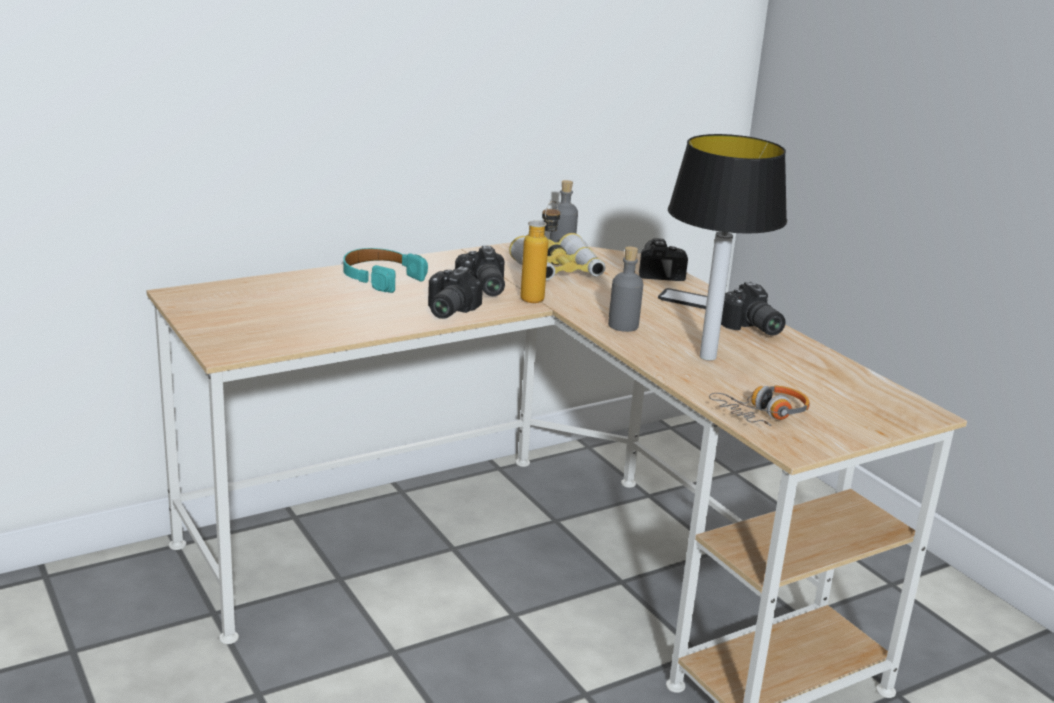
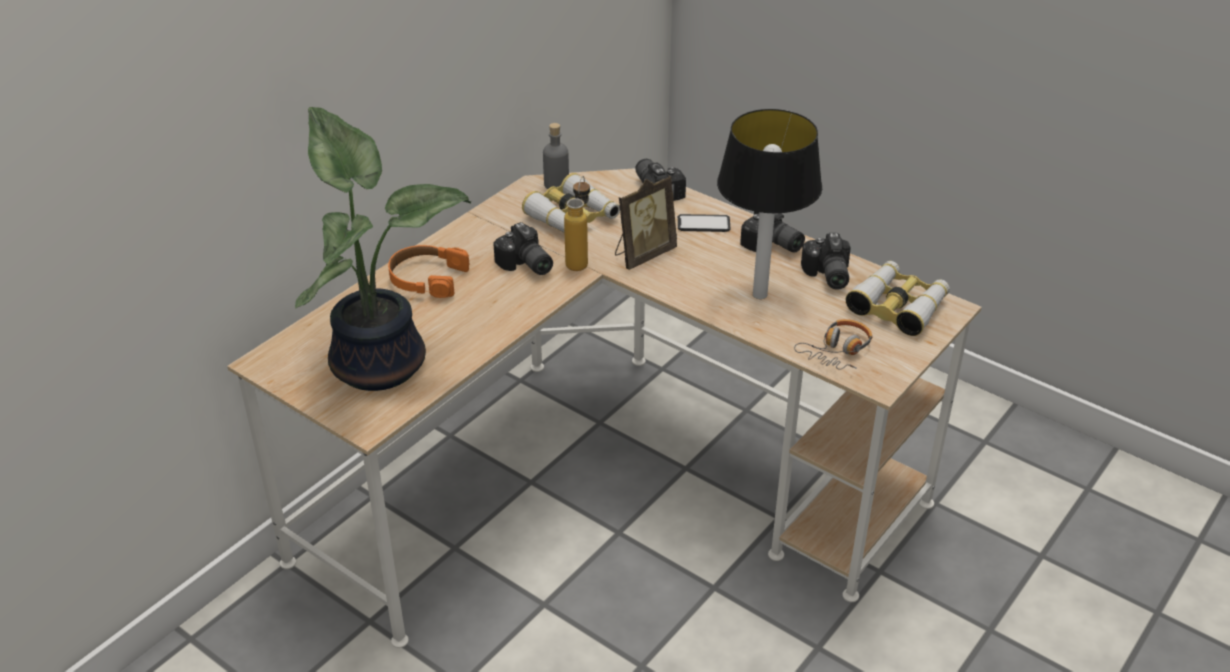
camera: 20 degrees left, 15 degrees up
turquoise headphones [343,248,428,293] -> orange headphones [388,245,469,298]
camera [428,266,483,319] -> camera moved to [801,233,850,290]
grey bottle [608,246,643,332] -> none
none -> potted plant [295,107,471,391]
none -> picture frame [615,175,677,270]
none -> binoculars [846,261,950,336]

